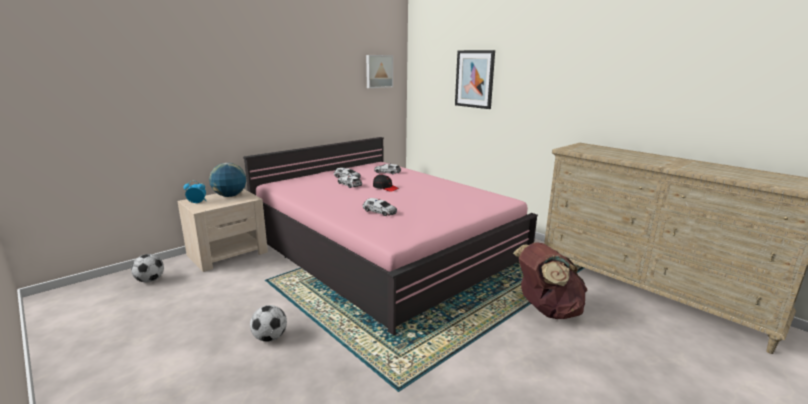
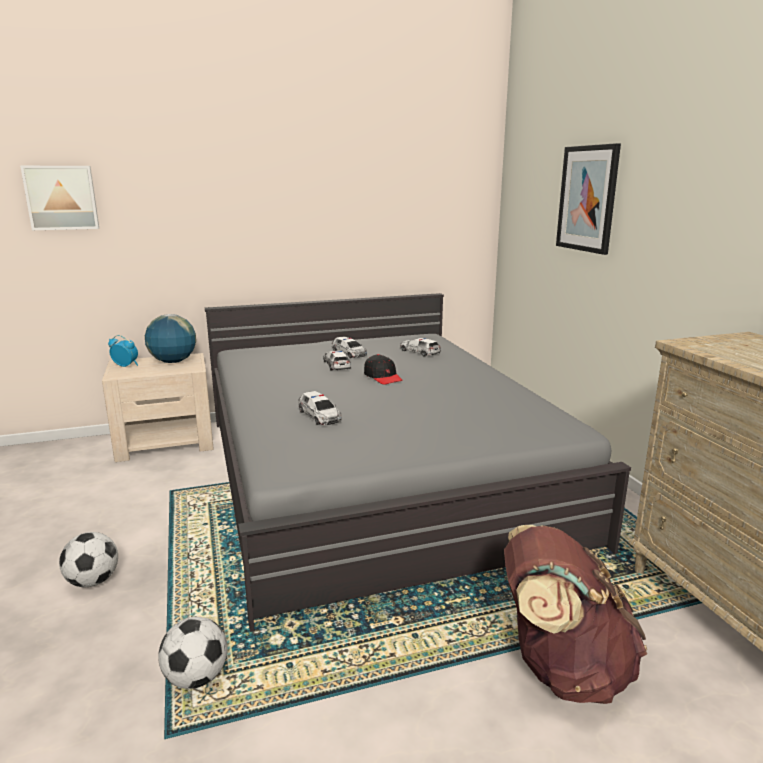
camera: 25 degrees right, 0 degrees up
football [131,254,164,282] -> football moved to [158,617,228,689]
pink bed [243,137,538,336] -> grey bed [205,293,631,632]
picture [366,55,393,88] -> picture moved to [20,166,99,230]

